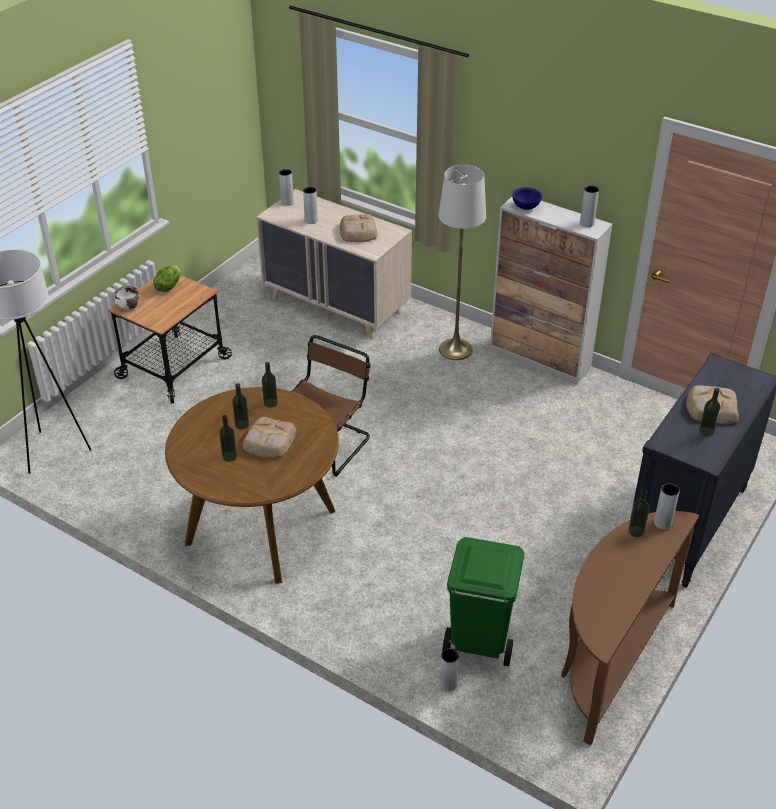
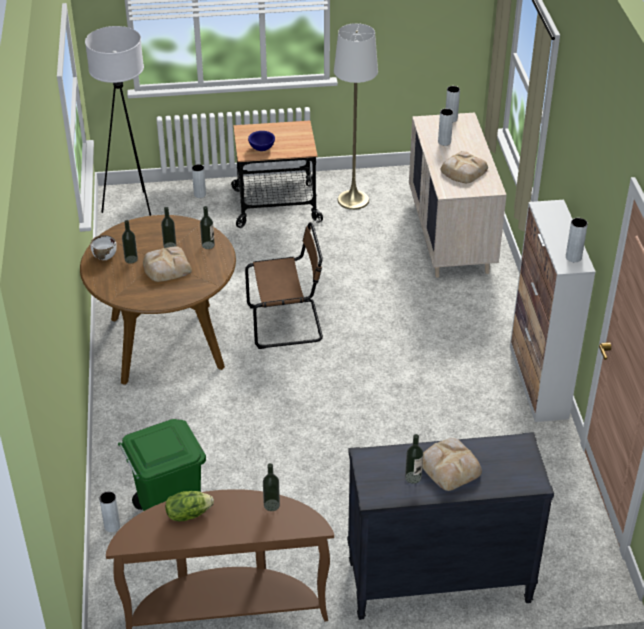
camera: 50 degrees right, 0 degrees up
white bowl [115,286,140,310] -> white bowl moved to [91,235,117,260]
lettuce [153,266,180,292] -> lettuce moved to [165,491,214,522]
white floor lamp [438,165,486,360] -> white floor lamp moved to [334,23,378,210]
blue bowl [512,187,542,210] -> blue bowl moved to [248,131,275,151]
grey vase [654,483,680,530] -> grey vase moved to [192,164,206,198]

